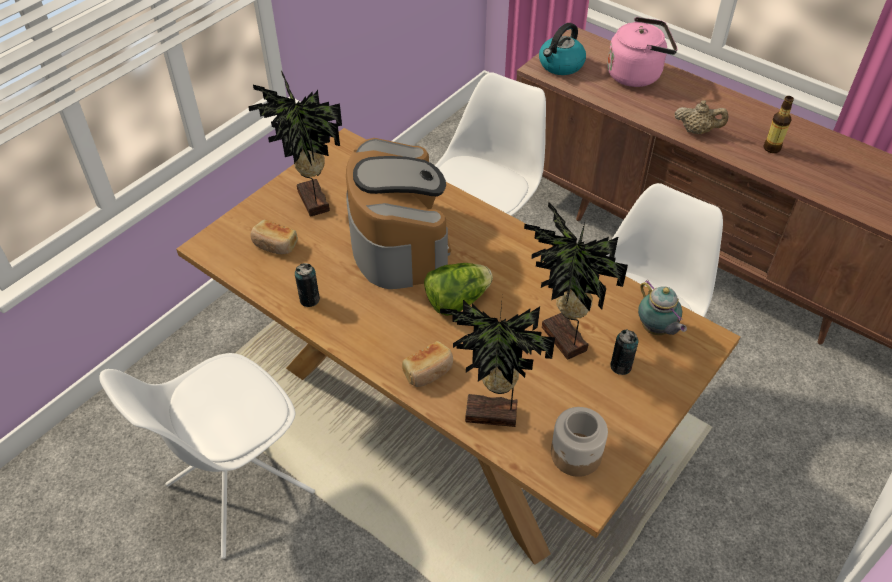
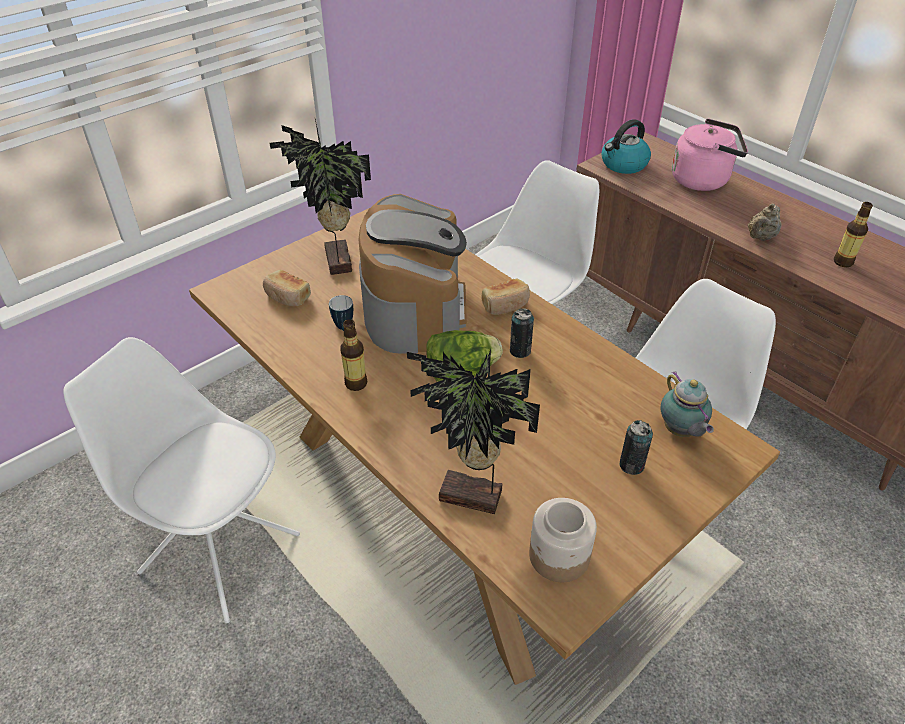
camera: 10 degrees right, 5 degrees down
white chair [99,353,315,559] -> white chair turned 60 degrees clockwise [64,337,300,624]
can [295,263,320,307] -> can moved to [510,308,534,358]
bread [402,341,453,387] -> bread moved to [481,278,530,315]
potted plant [524,202,628,360] -> none
beige teapot [675,100,728,134] -> beige teapot turned 105 degrees clockwise [748,204,781,241]
none -> mug [329,295,353,331]
none -> bottle [340,319,367,391]

